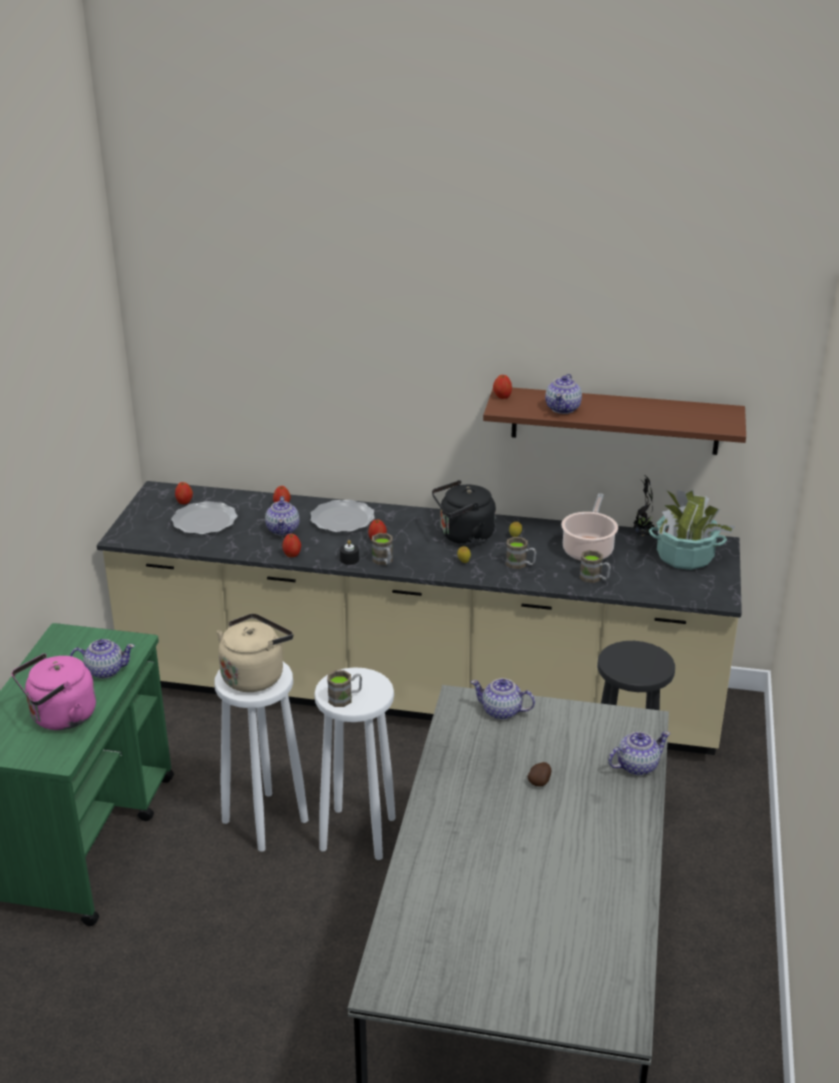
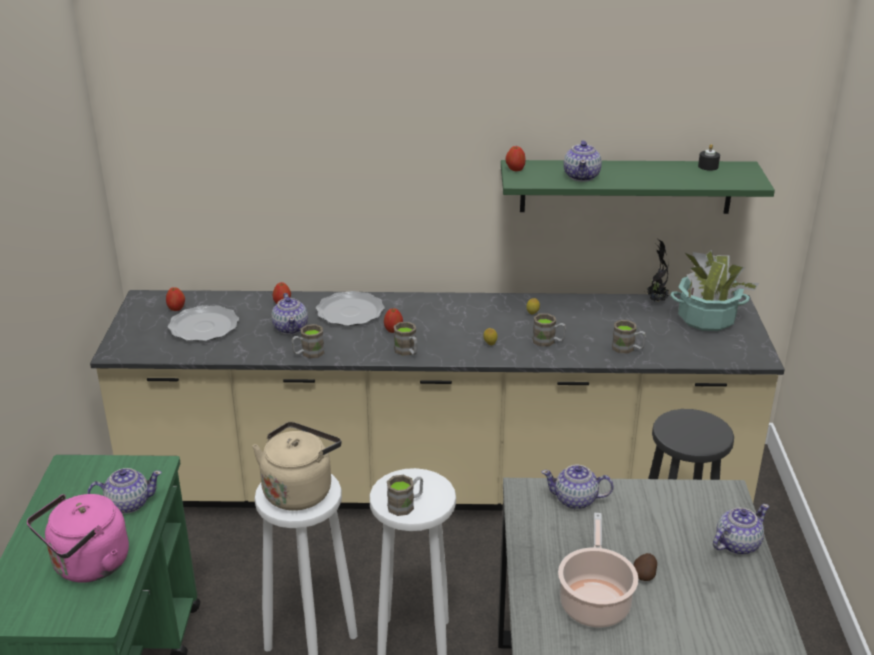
camera: 10 degrees left, 0 degrees up
apple [282,534,301,557] -> brown mug [291,324,324,358]
black candle [340,540,359,565] -> black candle moved to [698,144,720,171]
black kettle [432,480,496,545] -> none
brown shelf [483,388,746,455] -> green shelf [501,160,775,214]
cooking pot [561,493,618,561] -> cooking pot moved to [558,513,639,628]

